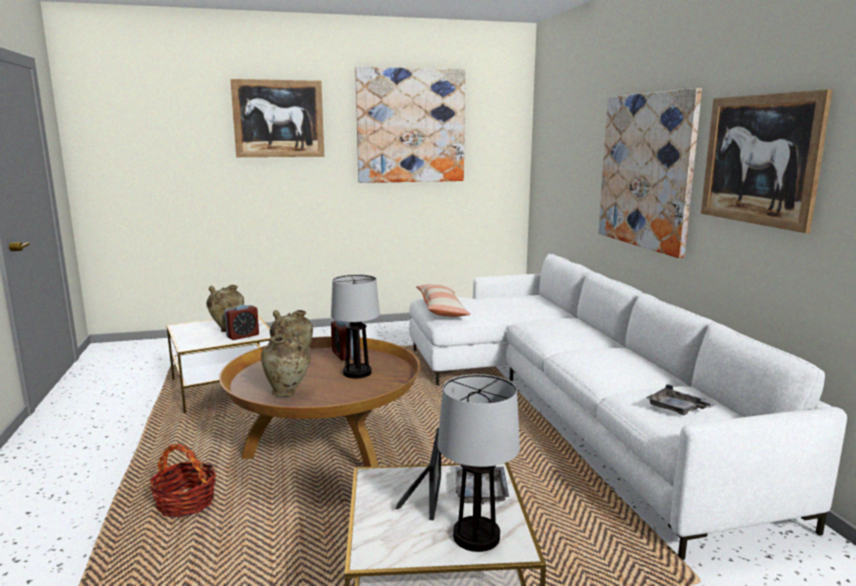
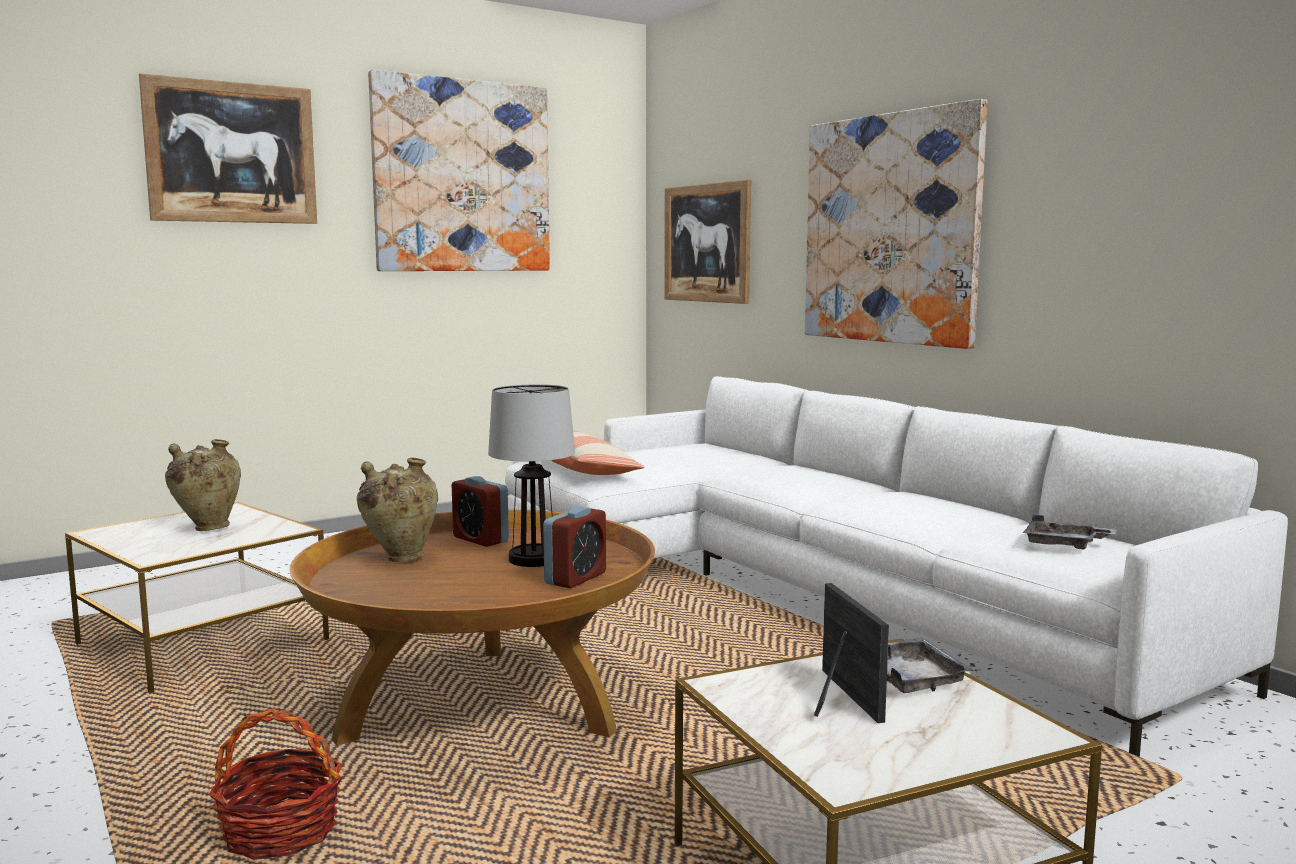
camera: 20 degrees left, 5 degrees down
alarm clock [224,305,259,340] -> alarm clock moved to [543,506,606,588]
beige vase [261,330,311,397] -> none
table lamp [437,374,520,552] -> none
picture [701,89,833,233] -> picture moved to [664,180,751,304]

